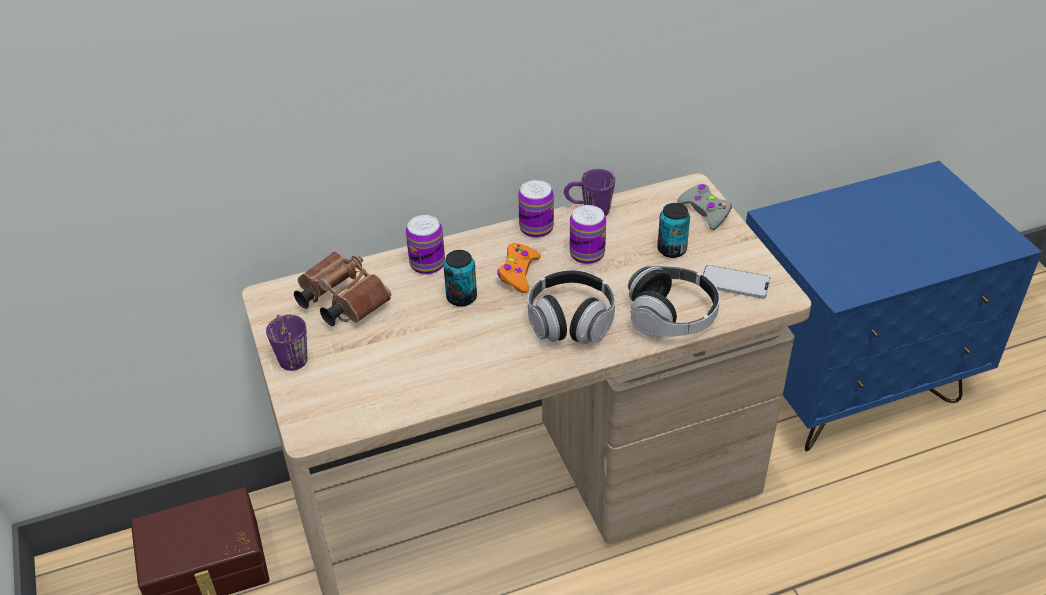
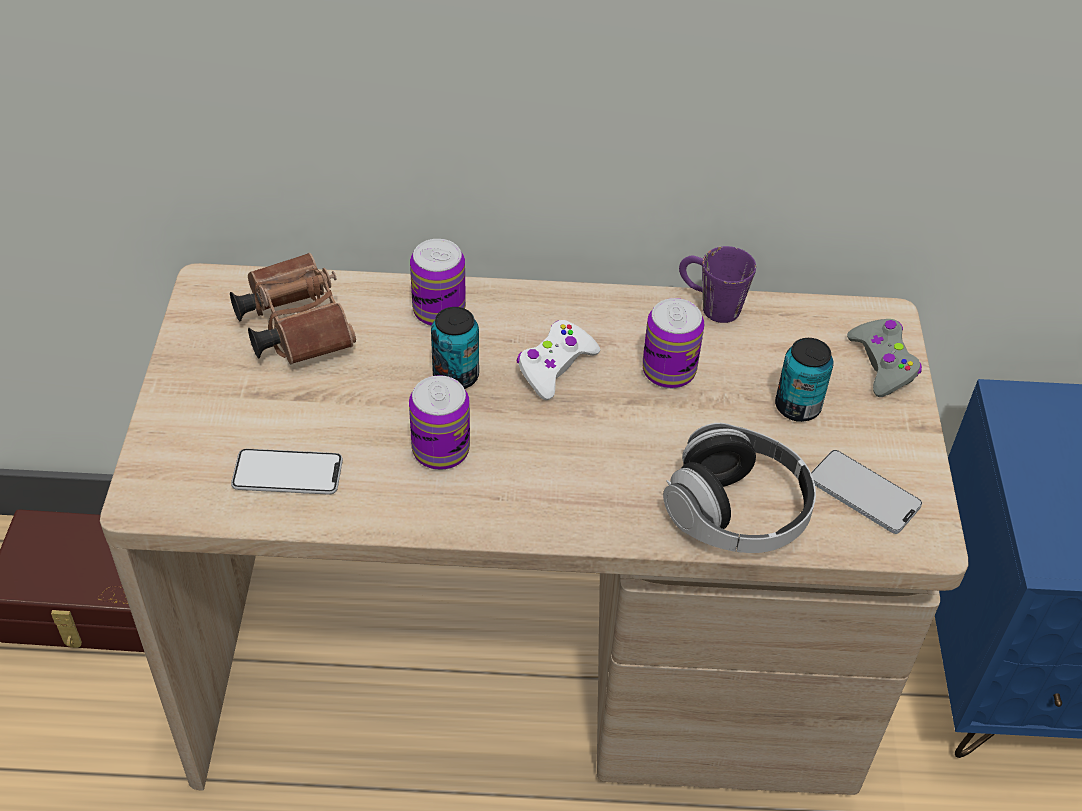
camera: 20 degrees right, 5 degrees up
purple mug [266,314,307,371] -> none
orange game controller [497,243,541,293] -> white game controller [517,320,600,400]
can [518,180,554,238] -> can moved to [409,375,470,470]
headphones [528,270,615,344] -> none
none -> phone [231,449,343,495]

